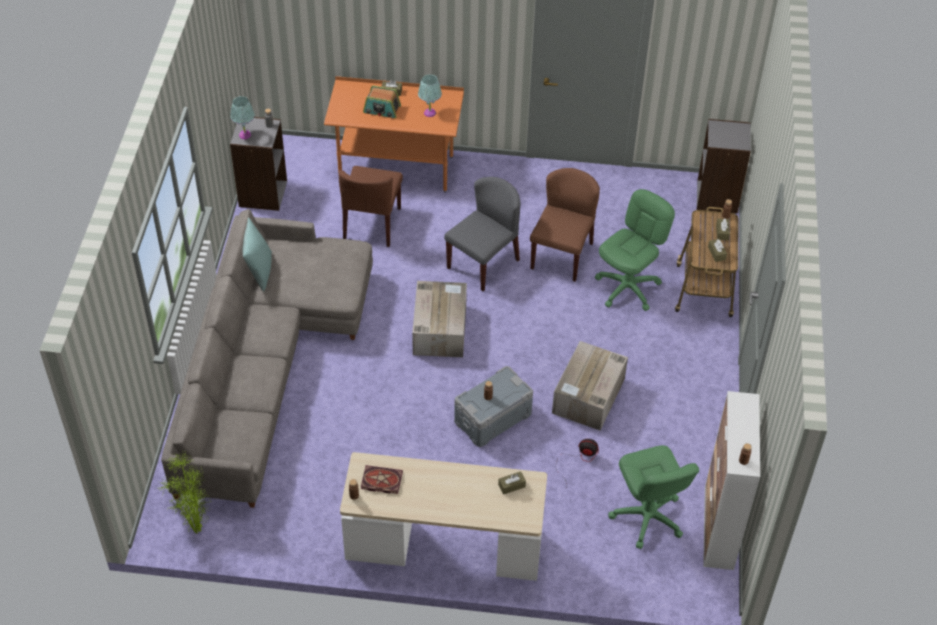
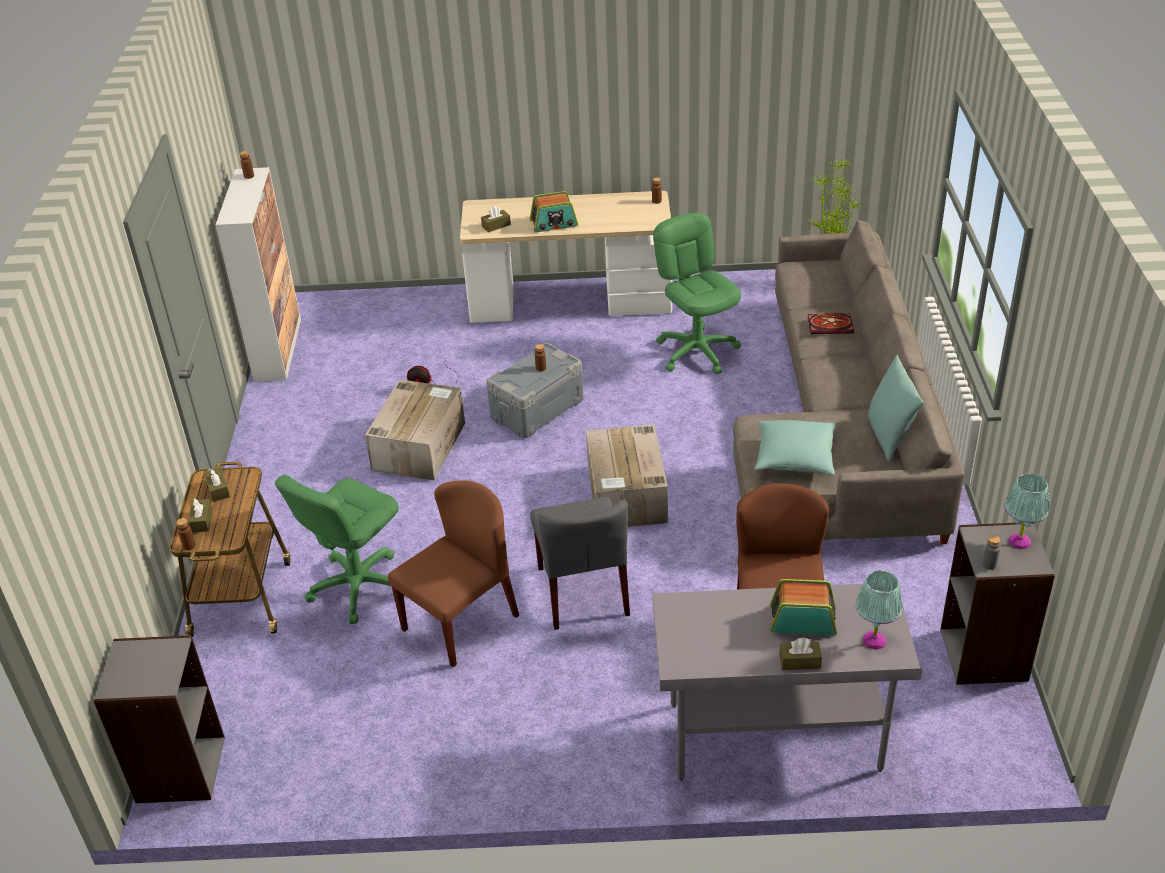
camera: 175 degrees right, 10 degrees down
orange desk [324,76,464,192] -> grey desk [652,584,923,781]
book [361,465,403,494] -> book moved to [808,313,854,334]
turquoise table lamp [418,75,442,117] -> turquoise table lamp moved to [855,570,903,649]
grey chair [444,177,520,291] -> grey chair turned 45 degrees counterclockwise [530,497,630,630]
brown chair [530,168,600,282] -> brown chair turned 150 degrees counterclockwise [388,480,519,667]
green office chair [608,445,699,549] -> green office chair moved to [653,212,741,374]
none -> radio [530,191,578,233]
none -> turquoise pillow [754,420,836,476]

